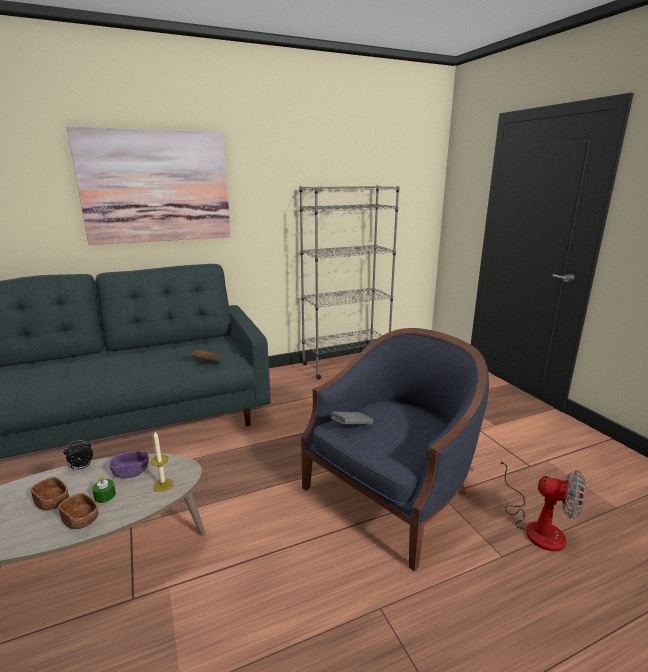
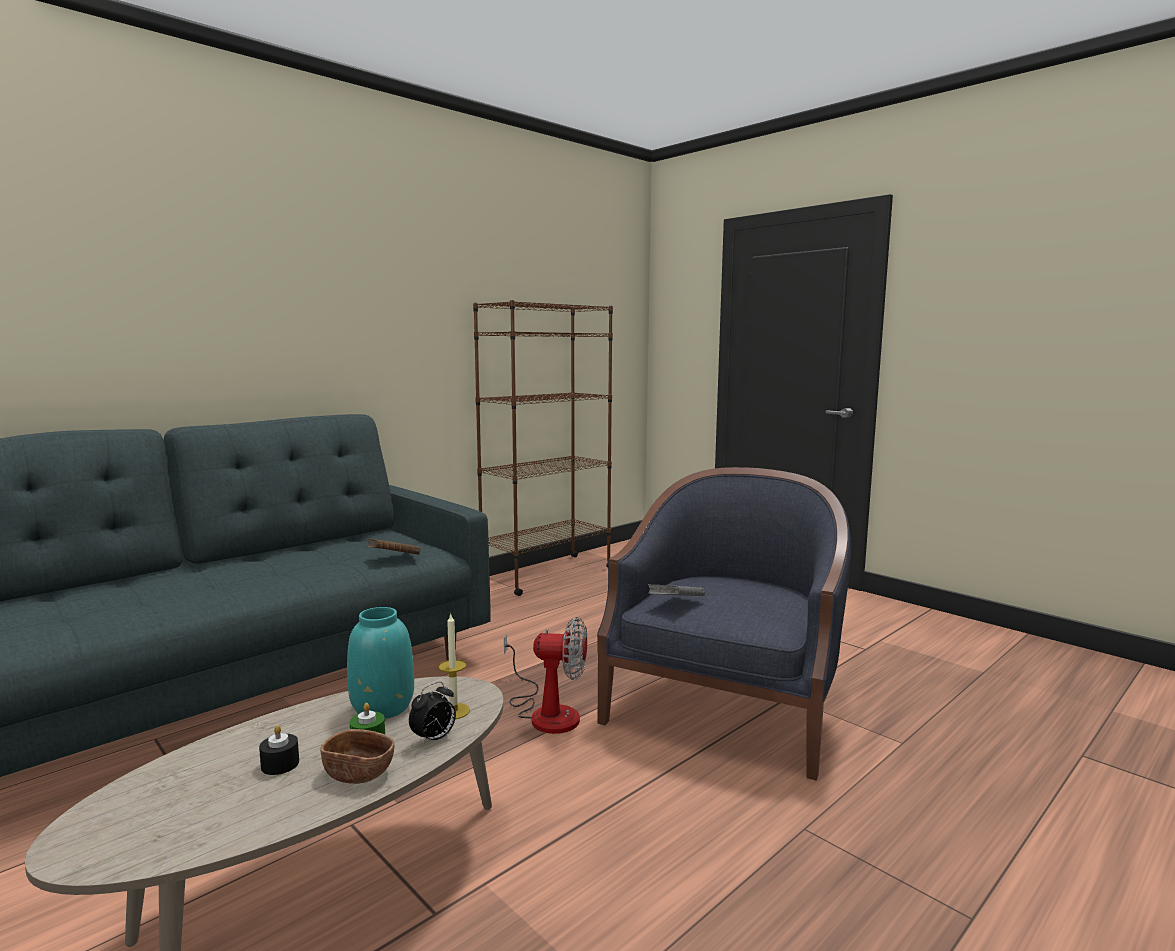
camera: 20 degrees left, 10 degrees down
brown bowl [31,477,69,510] -> black candle [259,725,299,775]
alarm clock [63,440,93,470] -> alarm clock moved to [409,682,456,746]
picture [67,126,231,245] -> none
purple bowl [109,451,149,478] -> turquoise vase [347,607,414,719]
grey bookcase [299,185,400,379] -> brown bookcase [473,300,613,596]
fan [499,457,586,551] -> fan moved to [504,617,587,734]

